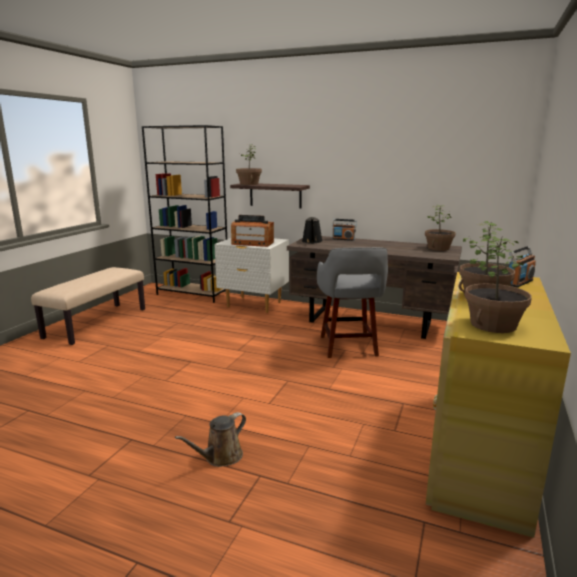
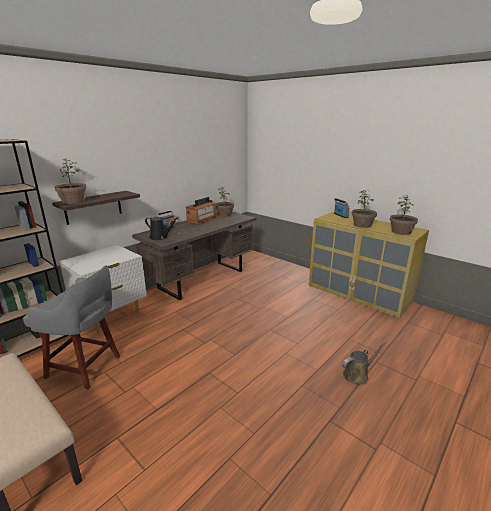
camera: 70 degrees left, 5 degrees up
brown watering can [175,412,246,467] -> brown watering can turned 90 degrees counterclockwise [342,341,387,385]
radio [231,215,274,247] -> radio moved to [186,197,217,225]
grey stool [317,247,388,358] -> grey stool moved to [23,265,120,390]

